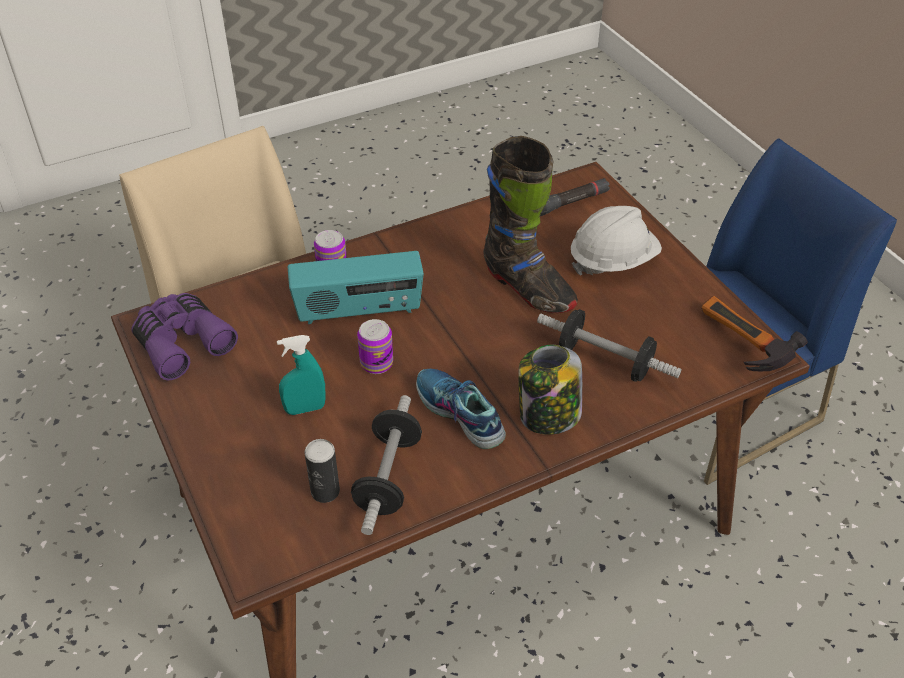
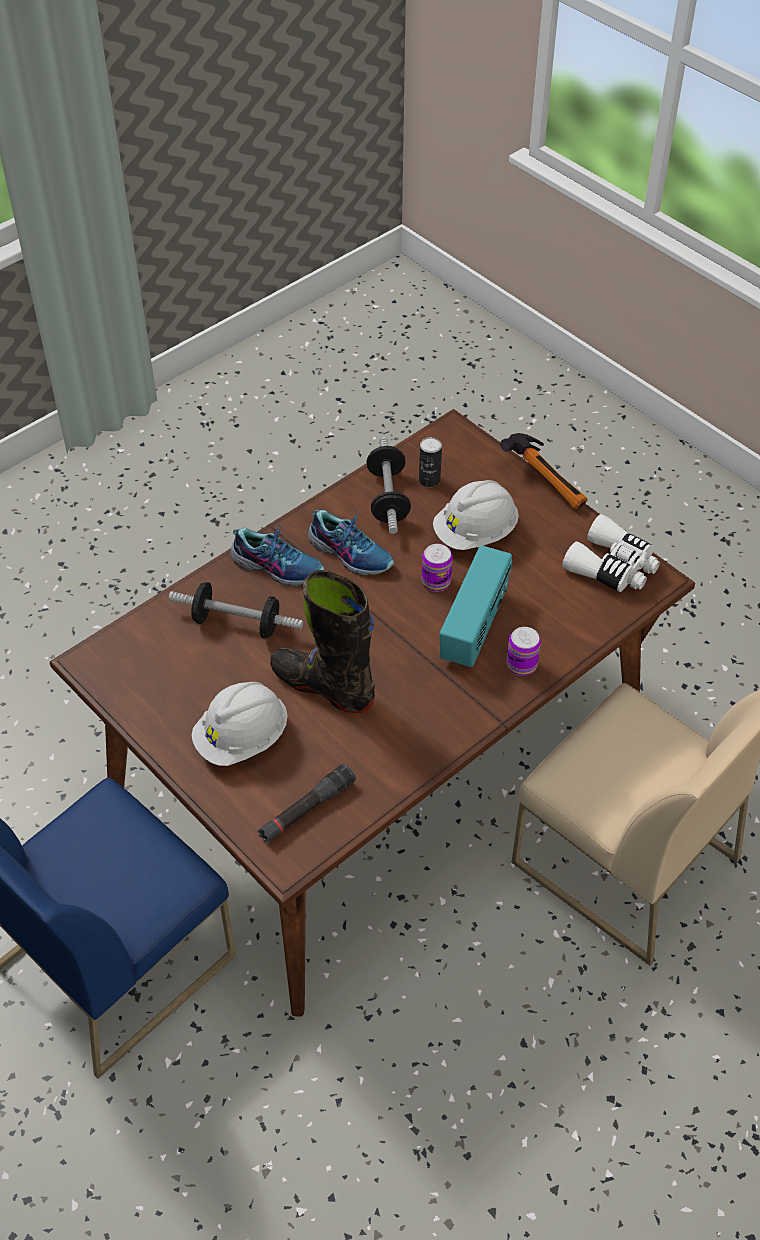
camera: 165 degrees right, 5 degrees up
purple binoculars [131,293,238,380] -> white binoculars [562,514,660,592]
turquoise spray bottle [277,335,326,415] -> white hard hat [433,480,519,550]
radio [288,251,424,324] -> radio turned 135 degrees clockwise [440,546,512,667]
jar [518,345,582,435] -> shoe [230,522,324,587]
hammer [702,296,808,371] -> hammer moved to [500,433,587,509]

